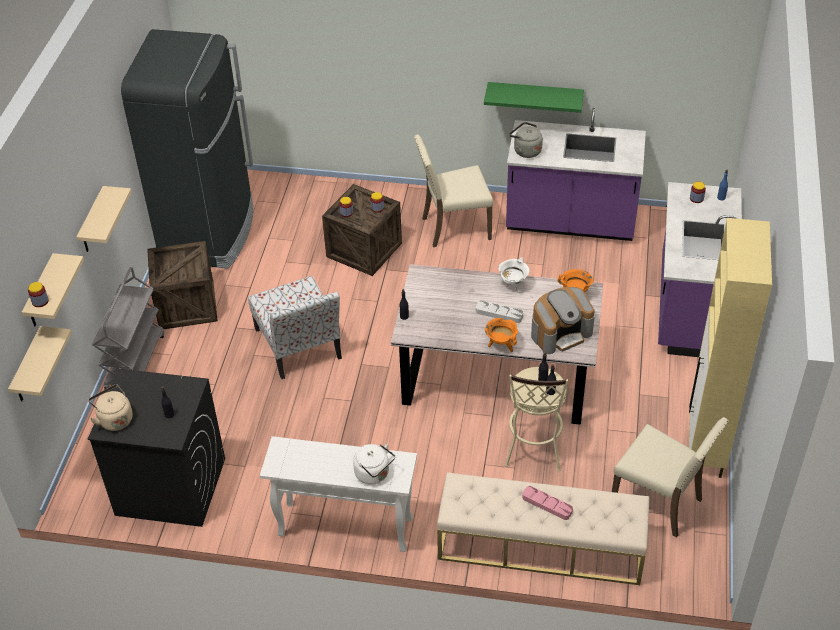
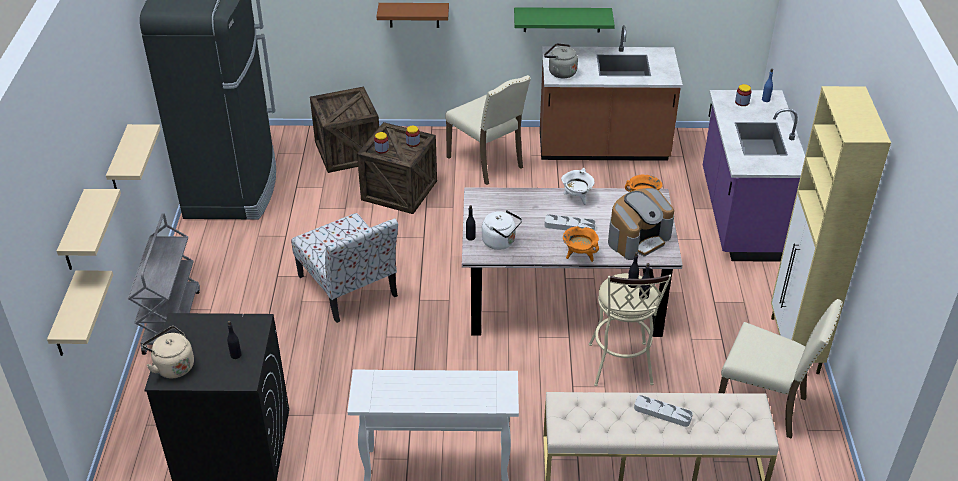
camera: 10 degrees left, 5 degrees down
jar [28,282,49,307] -> none
crate [147,241,218,329] -> crate moved to [310,87,379,173]
white kettle [353,444,395,485] -> white kettle moved to [482,210,522,250]
beige chair [414,134,494,247] -> beige chair turned 105 degrees counterclockwise [445,75,531,185]
purple counter [506,108,646,241] -> brown counter [540,25,683,161]
pink tray [522,486,573,520] -> grey tray [634,395,693,427]
none -> brown shelf [376,3,449,28]

